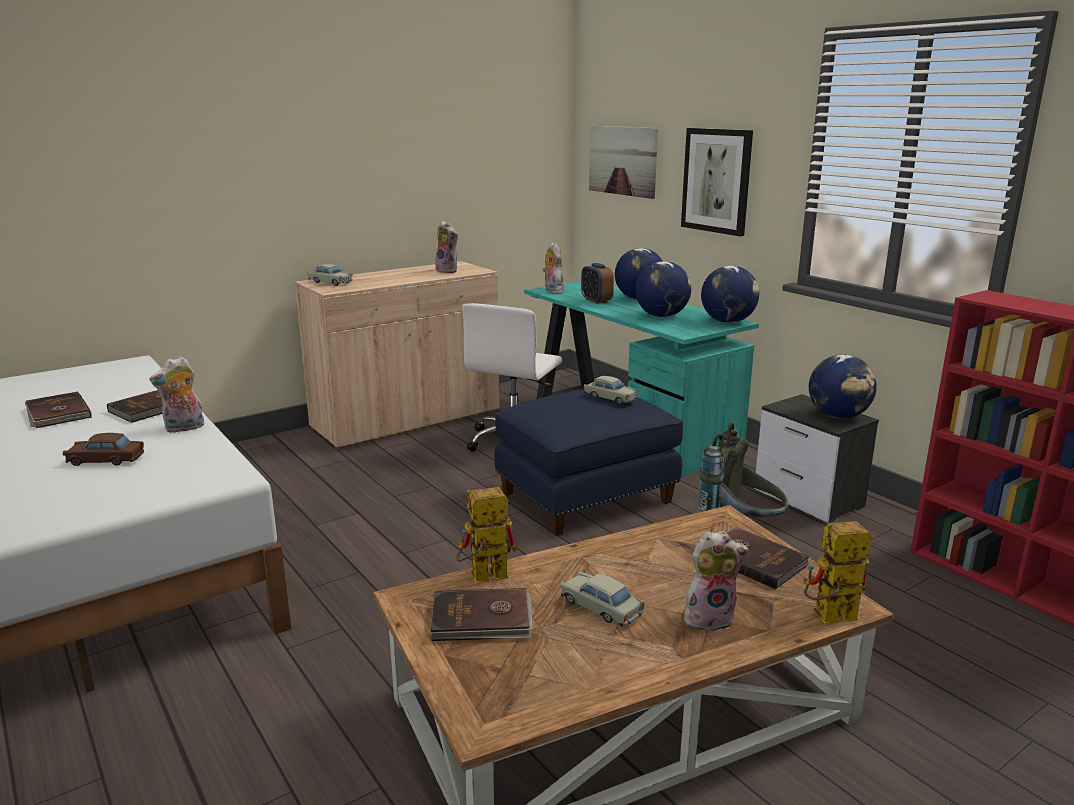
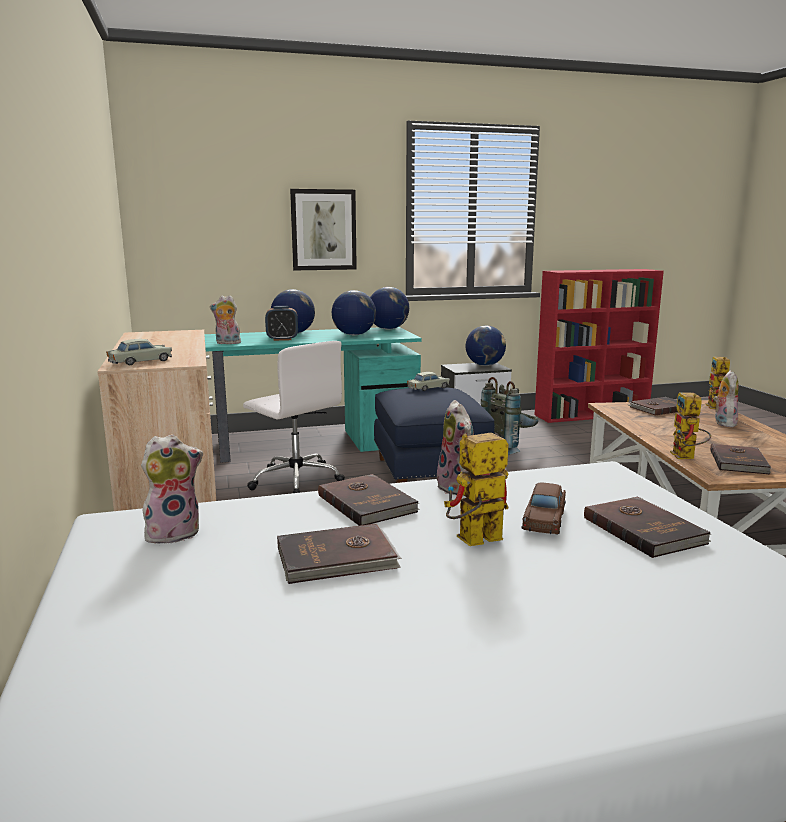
camera: 70 degrees left, 5 degrees down
plush toy [435,220,458,273] -> plush toy moved to [141,434,203,544]
beige toy car [560,571,644,627] -> none
picture [589,125,658,199] -> none
none -> toy robot [444,433,508,546]
none -> brown book [584,497,711,558]

